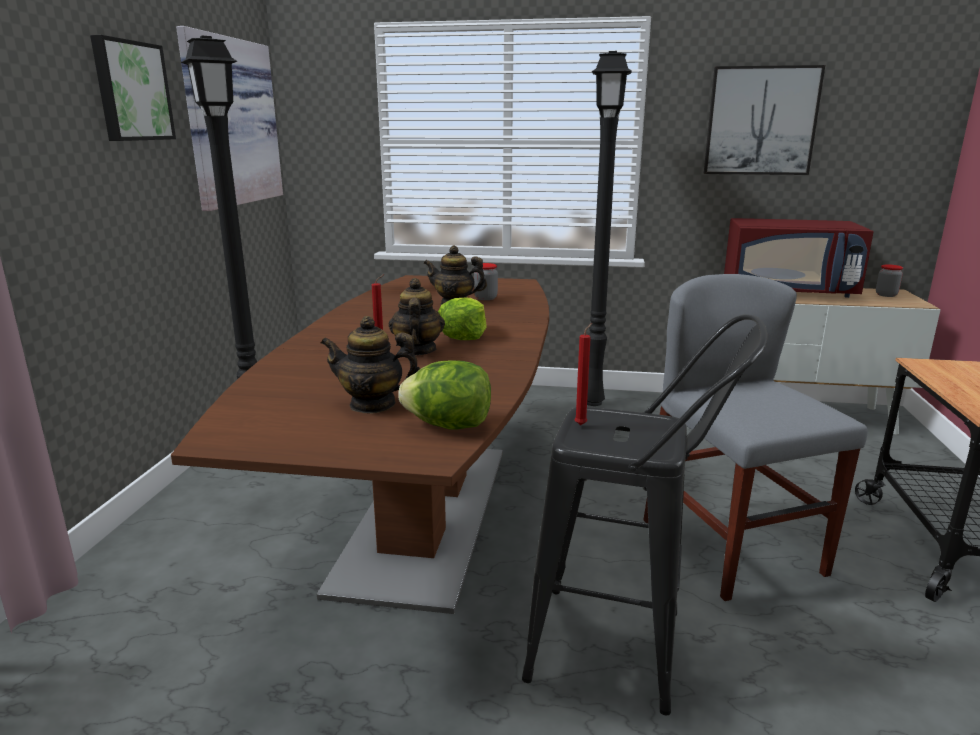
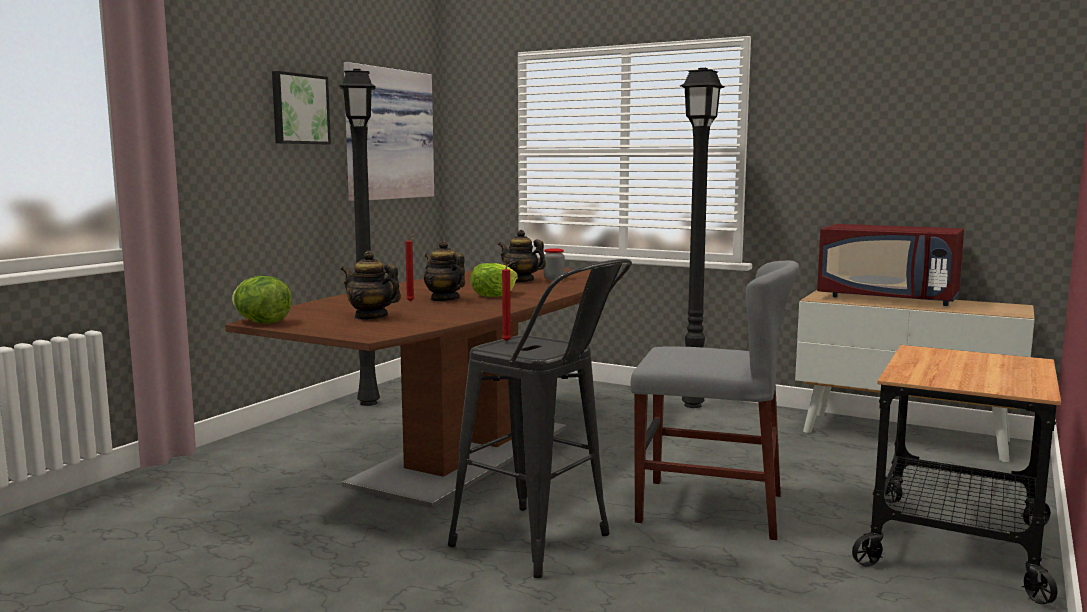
camera: 20 degrees right, 10 degrees down
teapot [389,278,445,356] -> teapot turned 60 degrees counterclockwise [424,240,465,302]
lettuce [398,360,491,429] -> lettuce moved to [232,276,292,323]
grey chair [644,274,868,601] -> grey chair turned 105 degrees clockwise [630,260,799,540]
picture [704,65,825,175] -> none
jar [876,264,903,297] -> none

